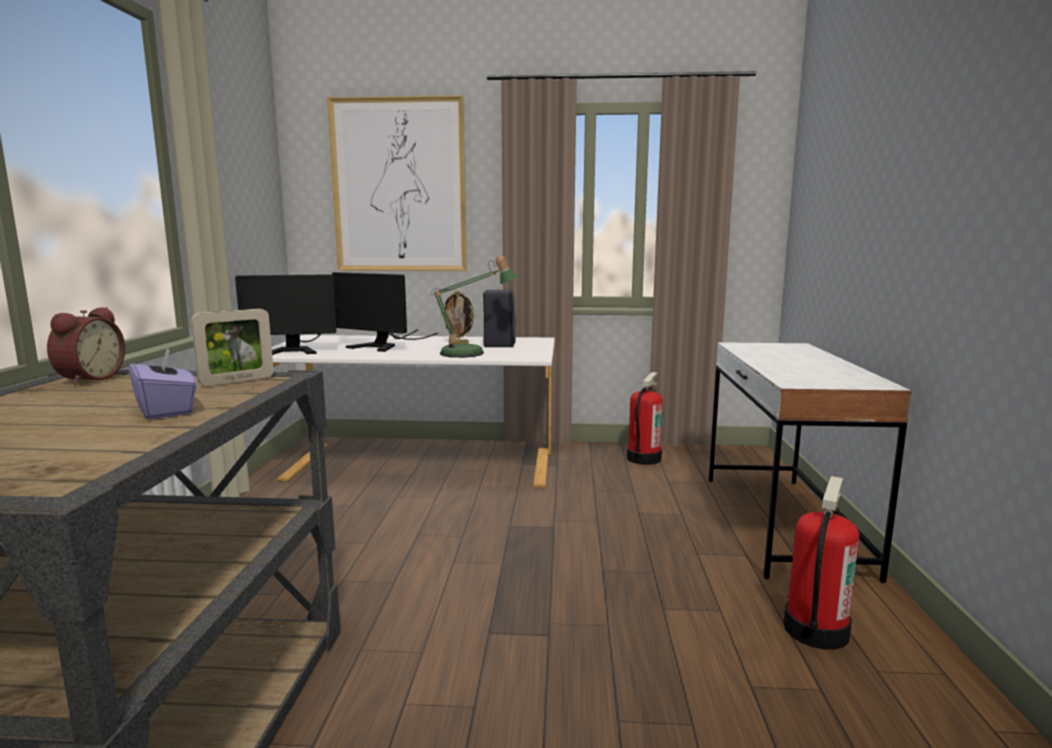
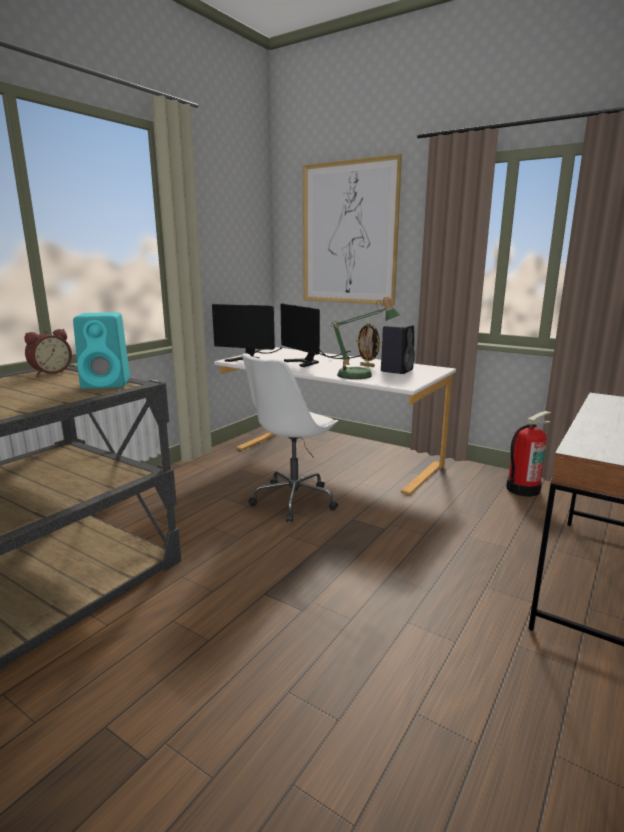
camera: 30 degrees right, 5 degrees up
purple tissue box [129,346,197,420] -> none
picture frame [191,309,273,386] -> turquoise speaker [73,312,130,389]
fire extinguisher [784,476,859,650] -> none
none -> white office chair [241,353,338,522]

